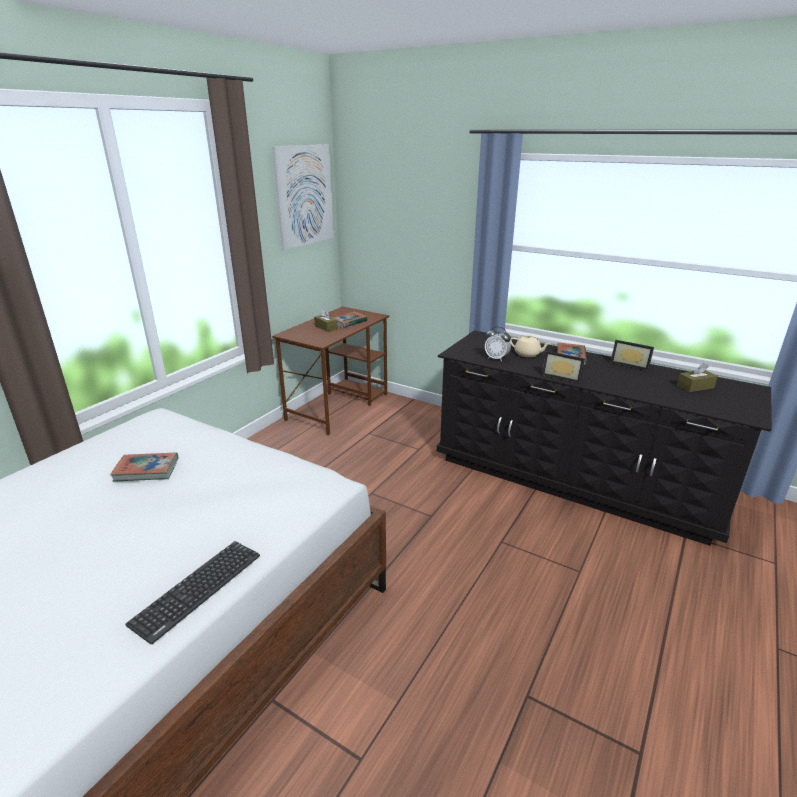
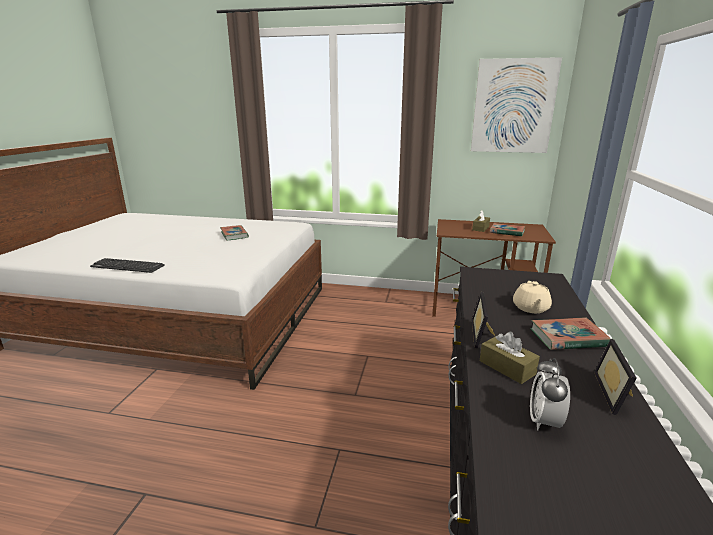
camera: 70 degrees right, 5 degrees down
alarm clock [485,327,511,361] -> alarm clock moved to [530,358,570,430]
brown tissue box [677,363,718,392] -> brown tissue box moved to [480,332,540,384]

